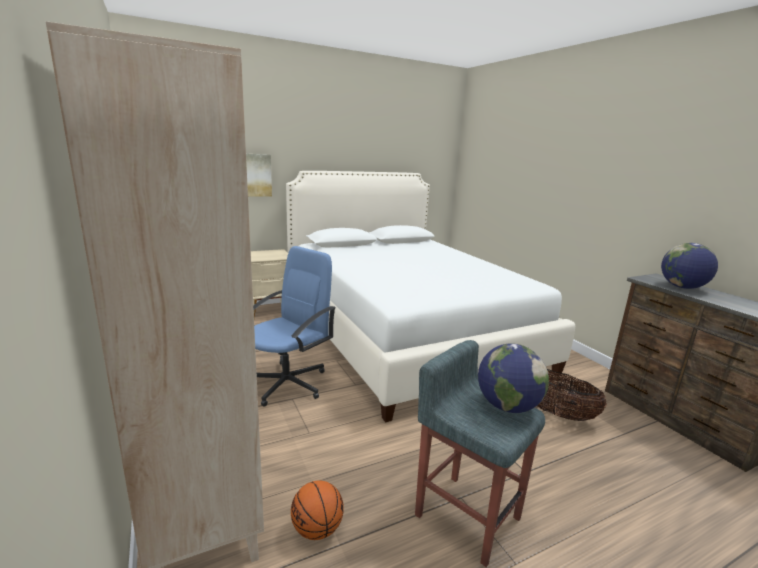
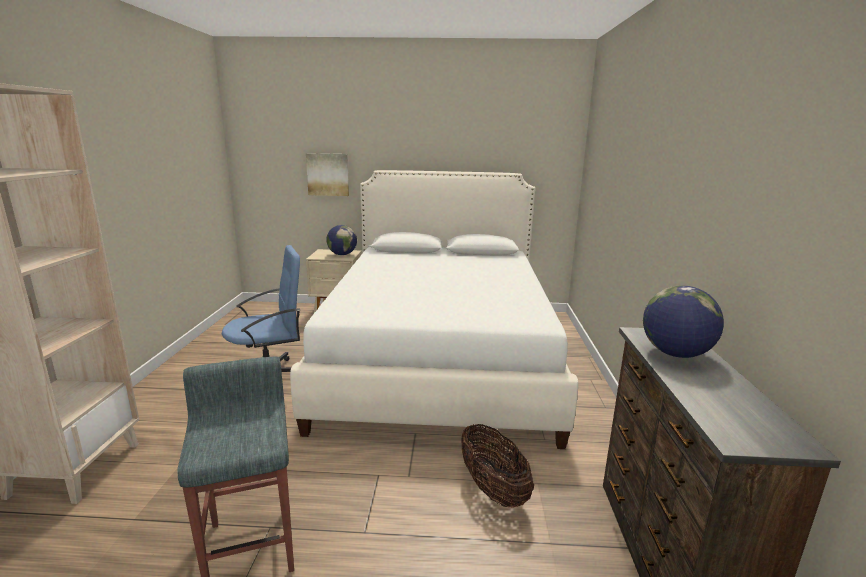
camera: 30 degrees right, 0 degrees up
basketball [291,480,344,540] -> none
globe [478,343,549,413] -> globe moved to [326,225,357,255]

